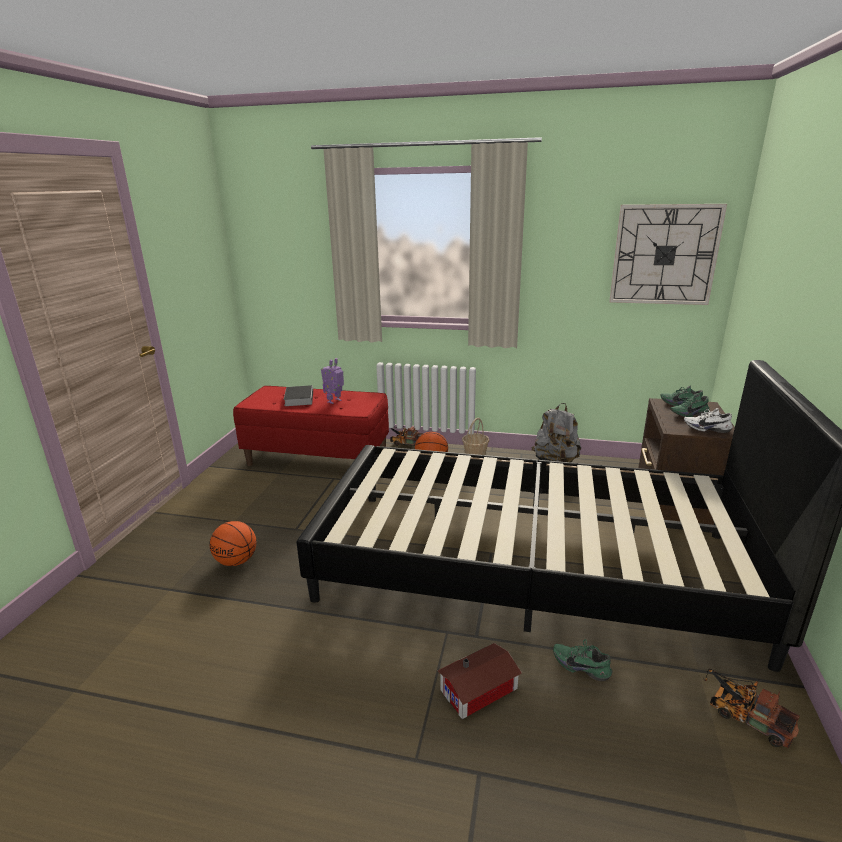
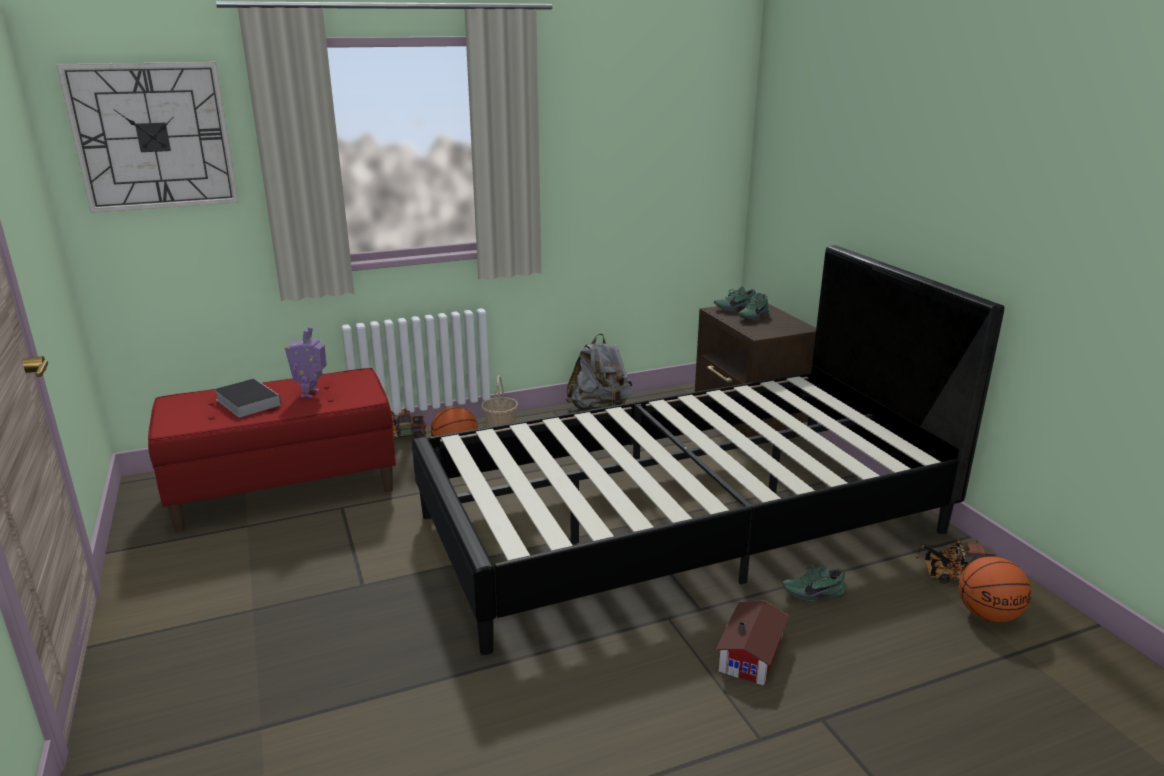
camera: 35 degrees left, 0 degrees up
basketball [209,521,256,566] -> basketball moved to [959,556,1031,623]
wall clock [609,204,727,305] -> wall clock moved to [56,62,239,213]
white shoe [684,408,733,433] -> none

